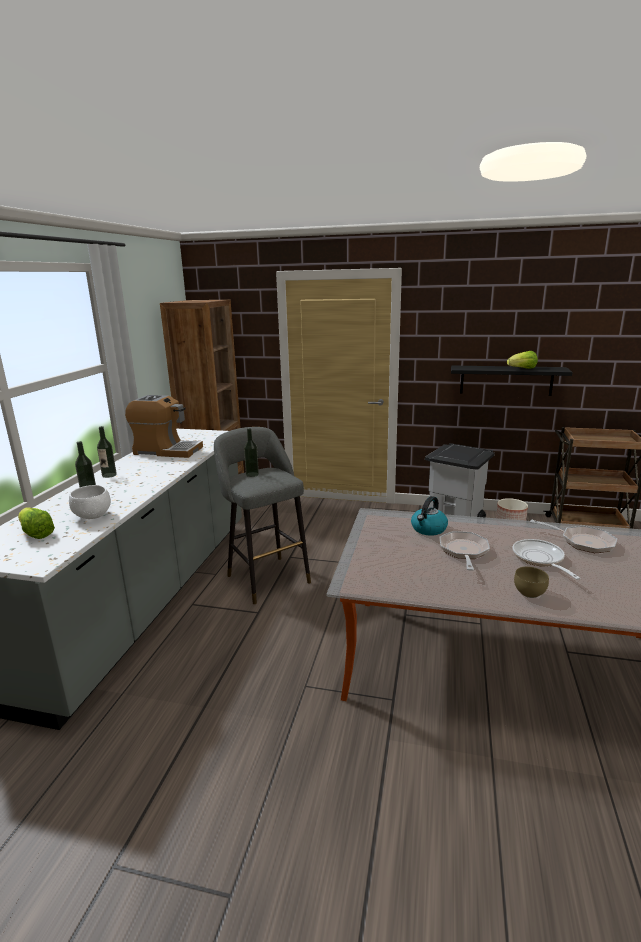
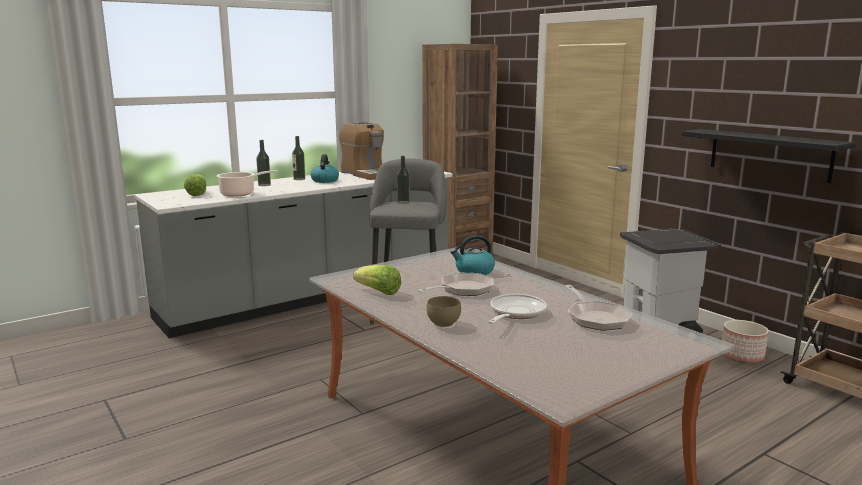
camera: 40 degrees right, 5 degrees down
white bowl [69,485,111,519] -> cooking pot [217,170,277,197]
lettuce [507,351,538,369] -> lettuce moved to [353,265,401,295]
none -> kettle [311,154,339,183]

